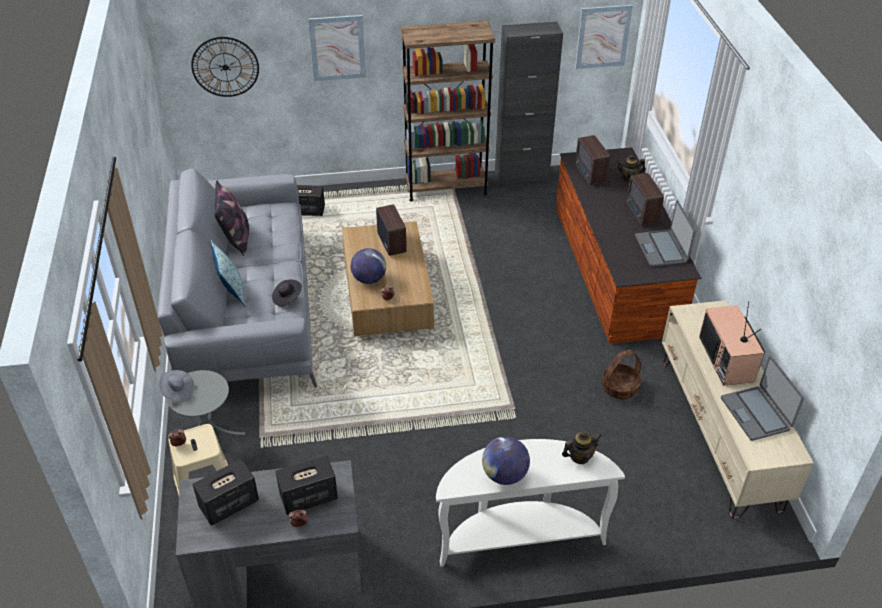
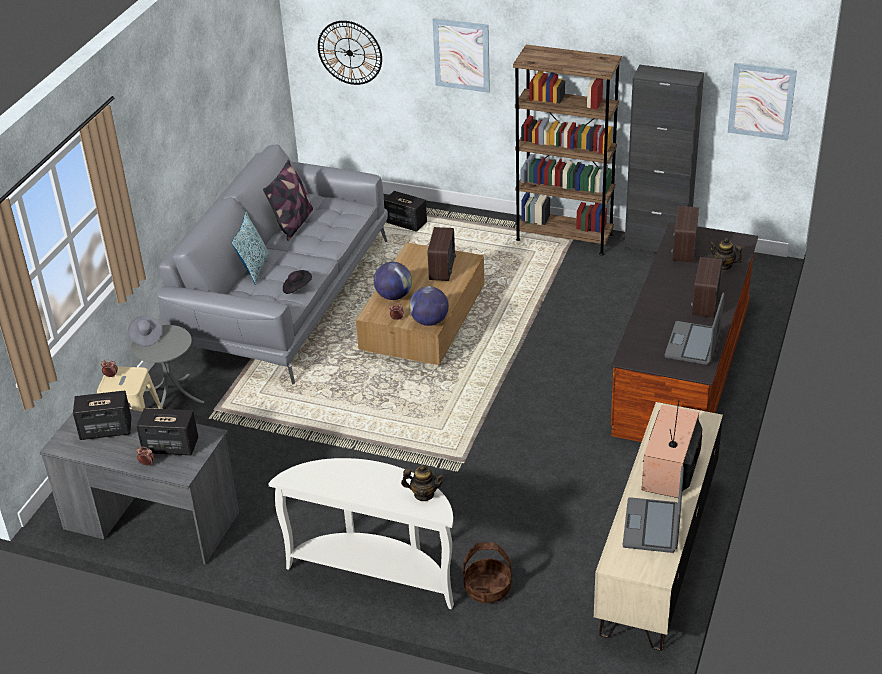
camera: 30 degrees right, 5 degrees down
globe [482,437,530,485] -> globe moved to [409,286,449,326]
basket [602,349,641,399] -> basket moved to [463,542,512,603]

